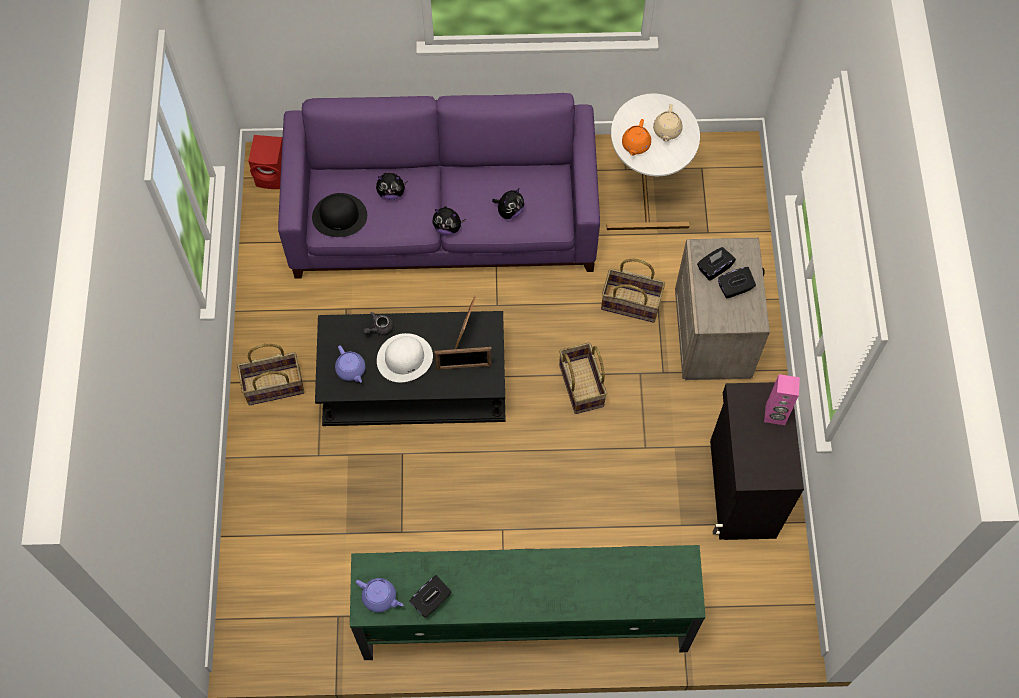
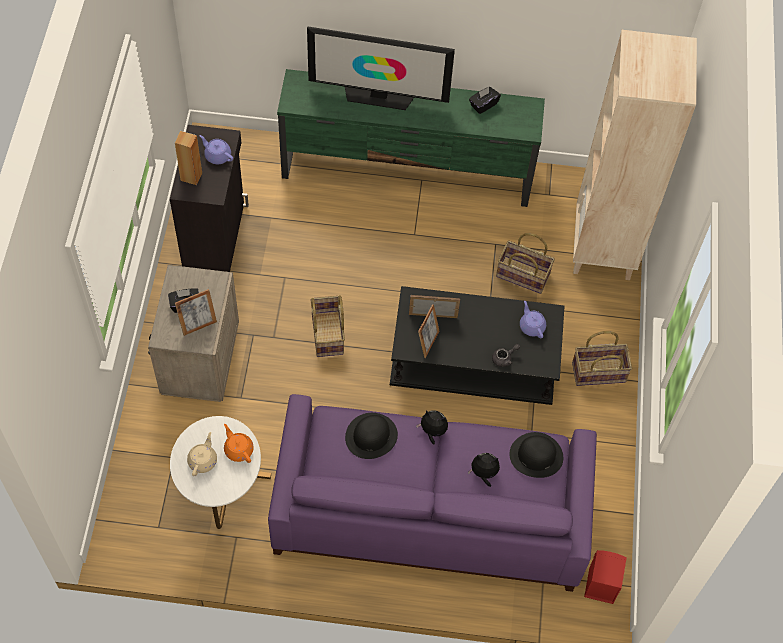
camera: 175 degrees left, 5 degrees down
purple teapot [356,578,403,612] -> purple teapot moved to [199,135,233,164]
white hat [377,333,433,382] -> none
plush toy [492,188,524,219] -> black hat [345,413,398,459]
basket [601,259,665,323] -> basket moved to [496,233,555,294]
orange teapot [622,119,651,156] -> orange teapot turned 60 degrees counterclockwise [224,424,254,463]
black tissue box [697,247,736,281] -> picture frame [175,289,217,336]
pink speaker [764,374,800,425] -> brown speaker [175,131,202,185]
none -> television [307,26,455,110]
none -> beige bookcase [573,30,697,280]

